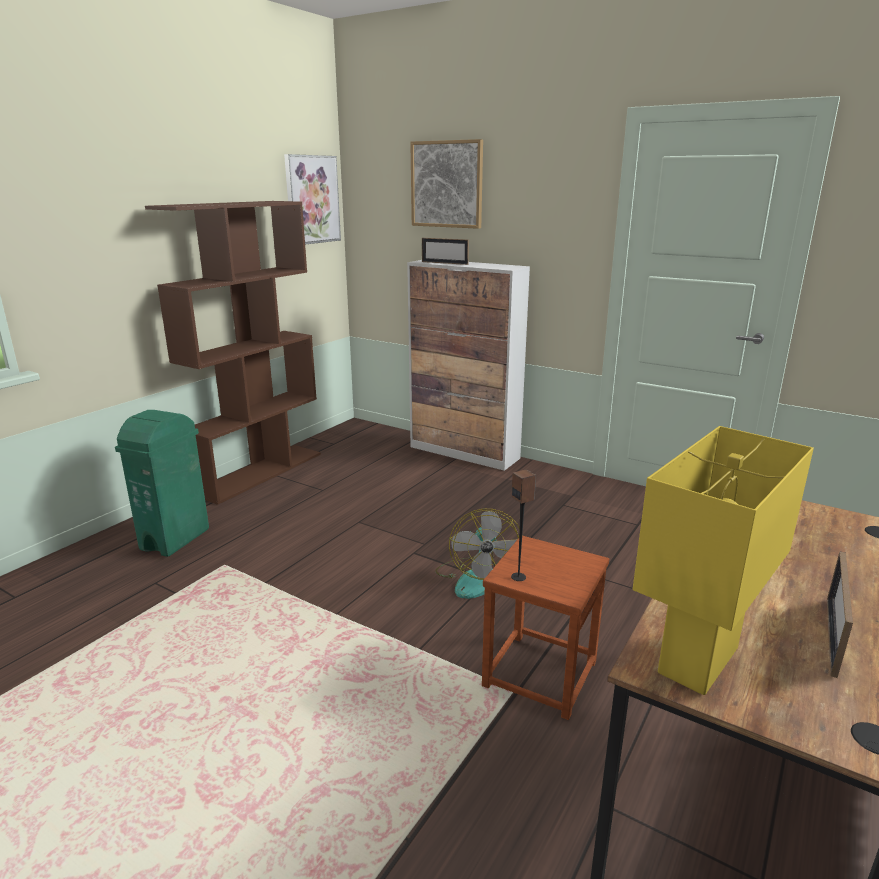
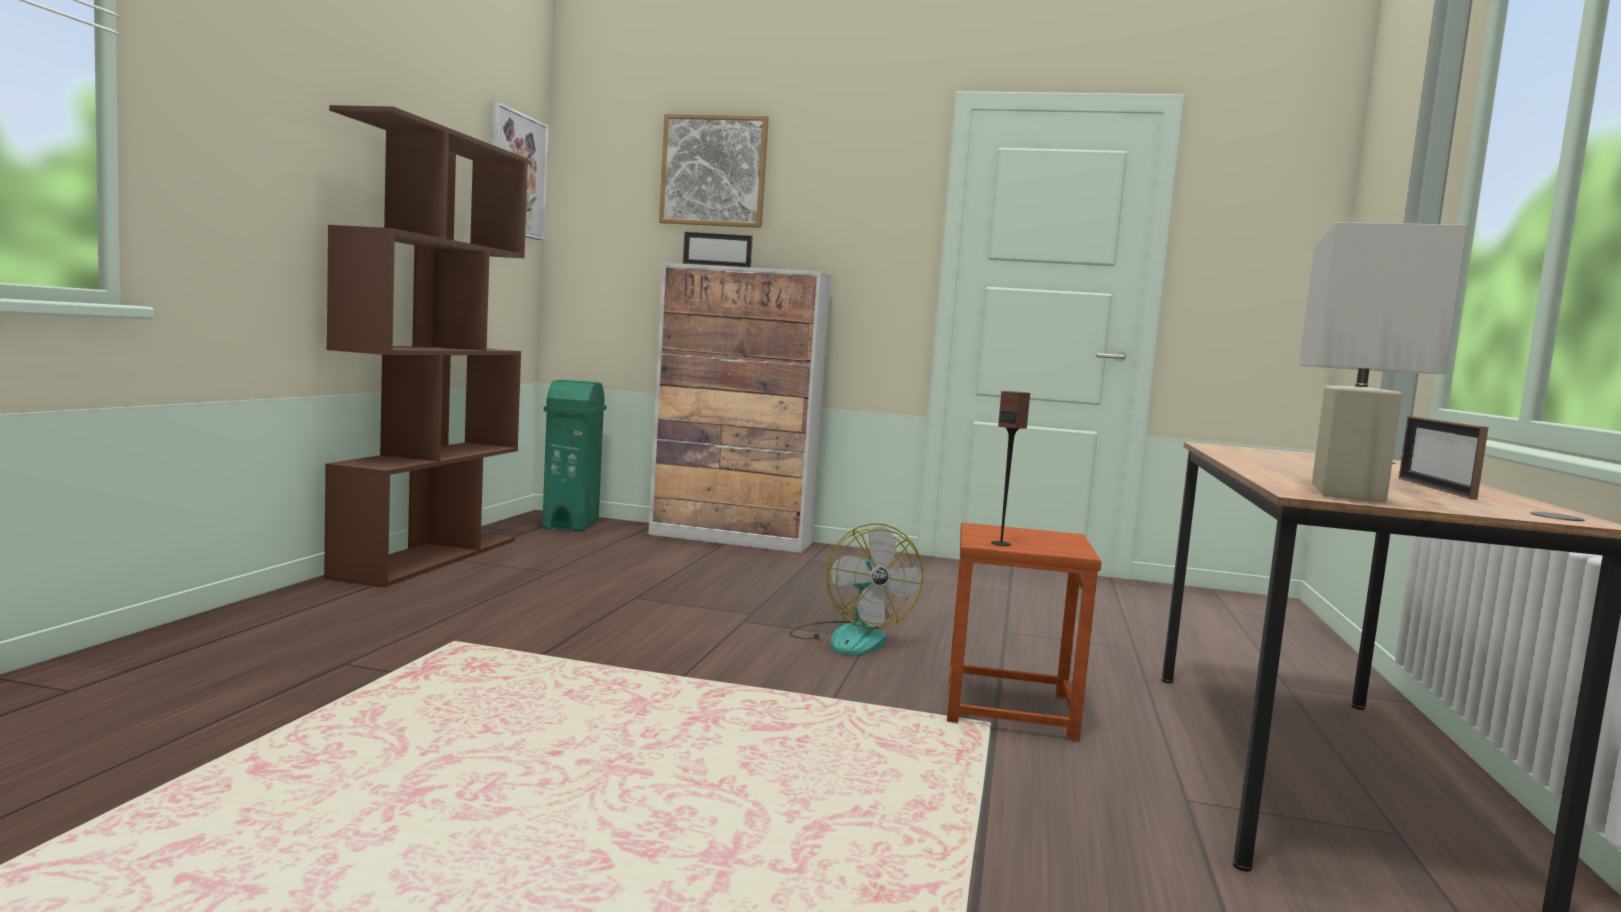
camera: 20 degrees left, 15 degrees down
green trash can [115,410,209,557] -> green trash can moved to [542,380,606,532]
yellow table lamp [632,426,814,695] -> white table lamp [1299,222,1467,503]

